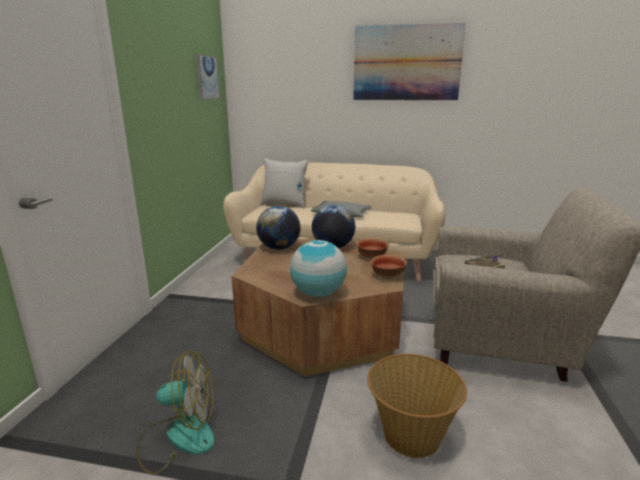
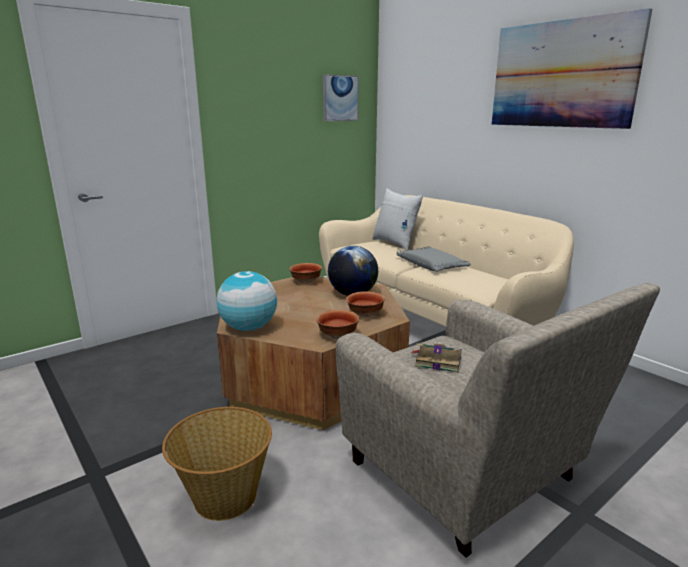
camera: 40 degrees right, 0 degrees up
fan [136,350,215,475] -> none
globe [256,206,301,250] -> bowl [289,263,322,284]

